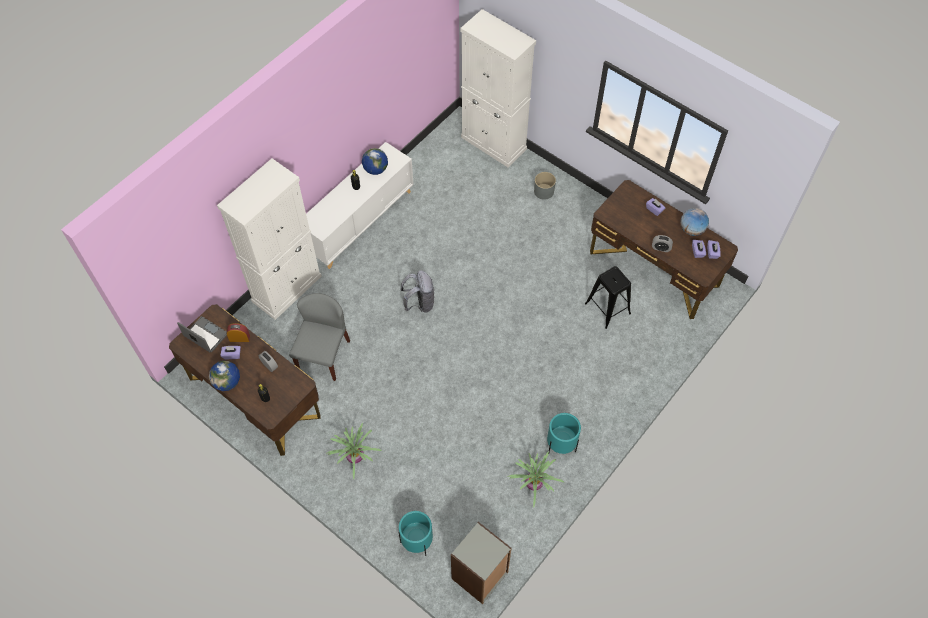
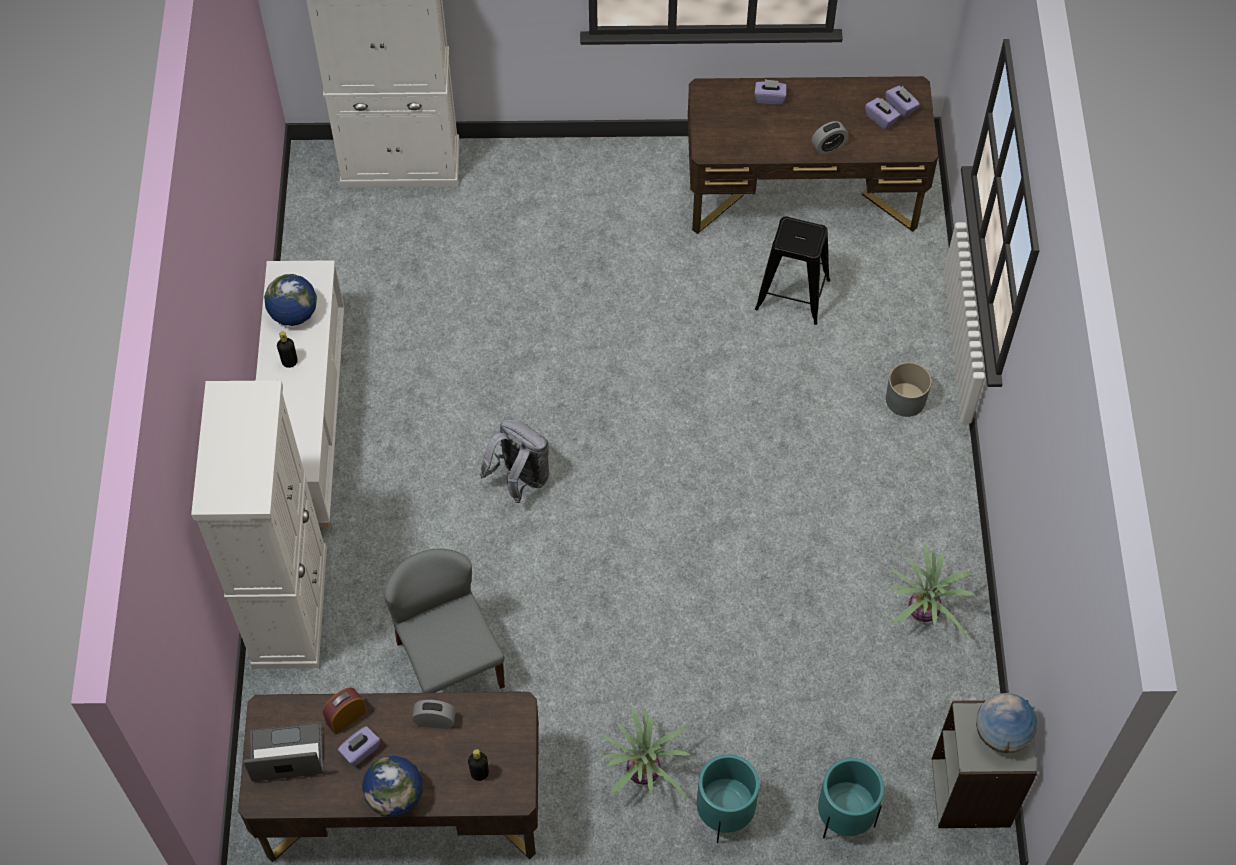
camera: 40 degrees left, 0 degrees up
grey planter [534,172,556,200] -> grey planter moved to [886,362,932,417]
turquoise planter [547,413,581,454] -> turquoise planter moved to [697,754,760,843]
globe [681,208,709,236] -> globe moved to [976,693,1037,753]

